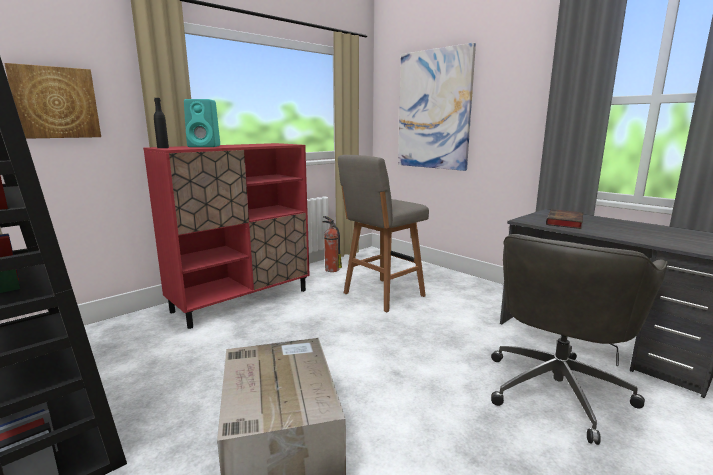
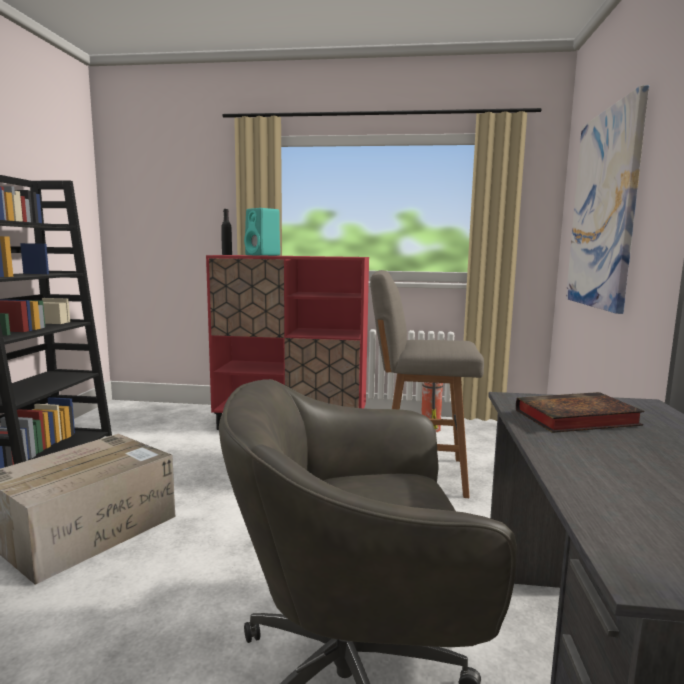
camera: 50 degrees right, 5 degrees down
picture [5,63,101,139] -> none

